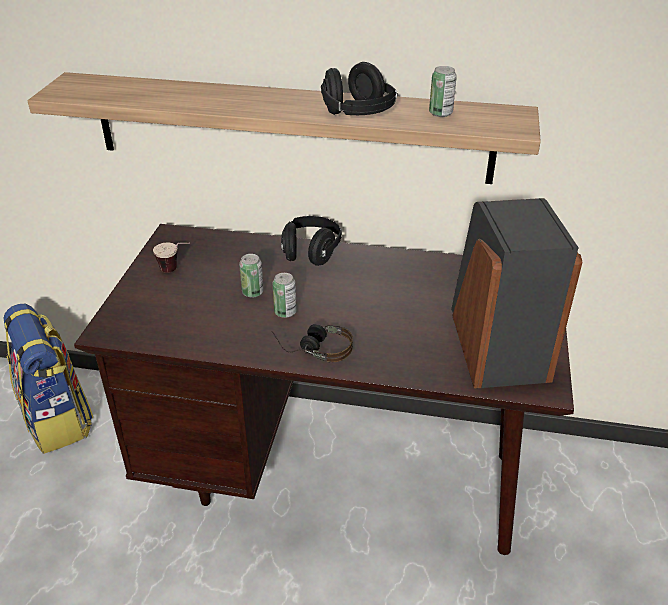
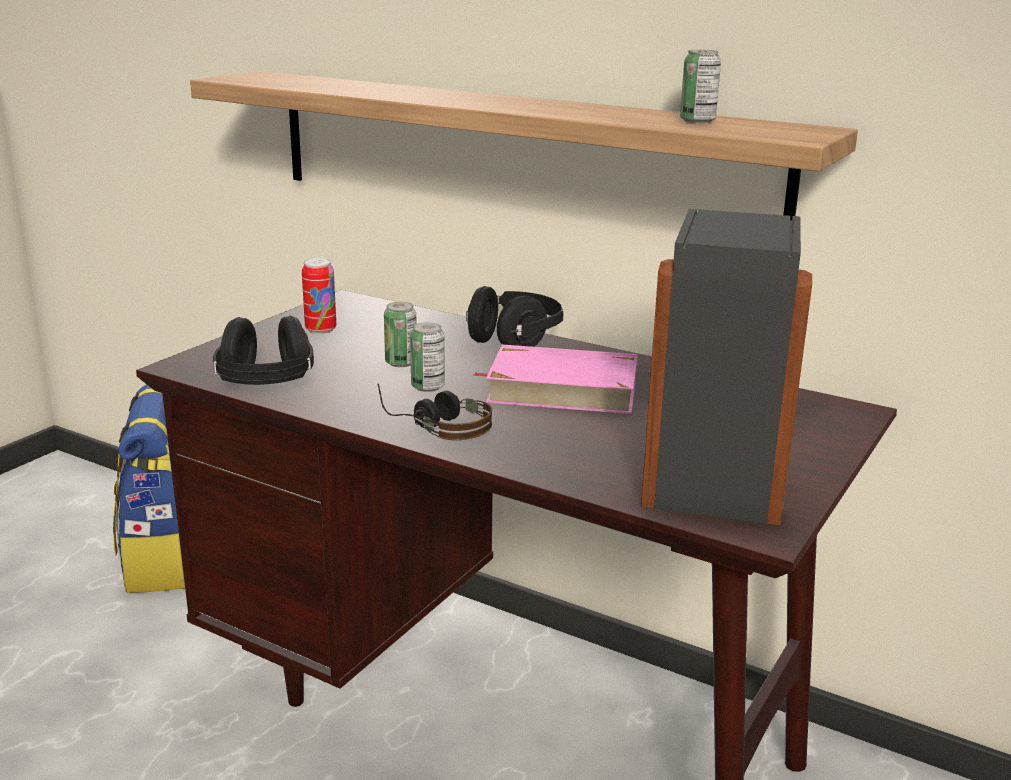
camera: 20 degrees right, 15 degrees down
cup [153,242,190,273] -> can [302,258,336,334]
black headphones [321,62,397,115] -> black headphones moved to [213,316,314,385]
none -> pink book [474,345,638,414]

